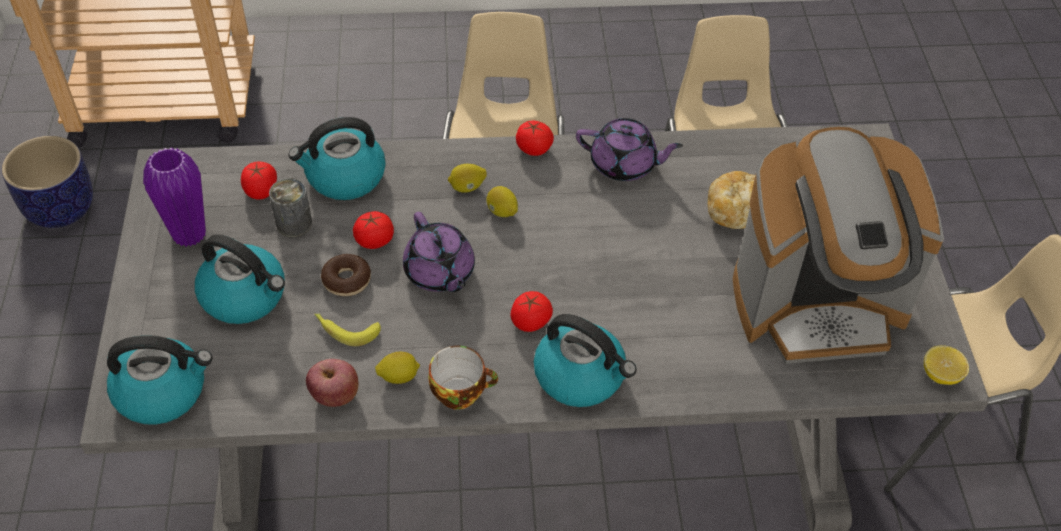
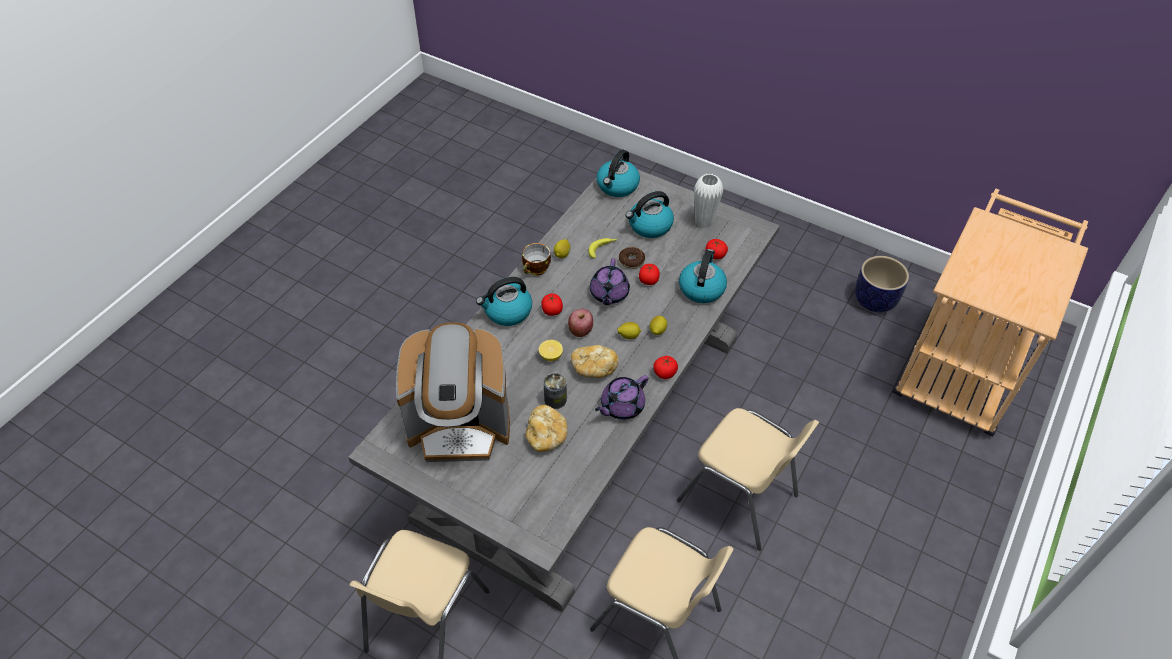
camera: 125 degrees right, 0 degrees up
purple vase [143,148,206,247] -> white vase [694,173,723,228]
can [269,178,312,237] -> can moved to [544,373,567,409]
apple [306,359,358,407] -> apple moved to [568,309,593,337]
purple teapot [403,212,475,292] -> purple teapot turned 90 degrees counterclockwise [590,258,630,305]
coffee machine [733,127,944,364] -> coffee machine turned 120 degrees counterclockwise [396,322,510,462]
lemon [924,345,969,385] -> lemon moved to [539,340,563,361]
none -> bread [571,345,619,378]

